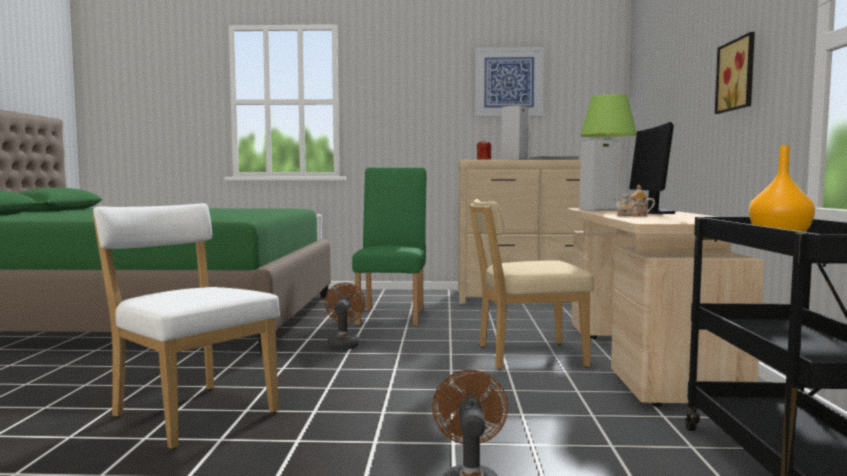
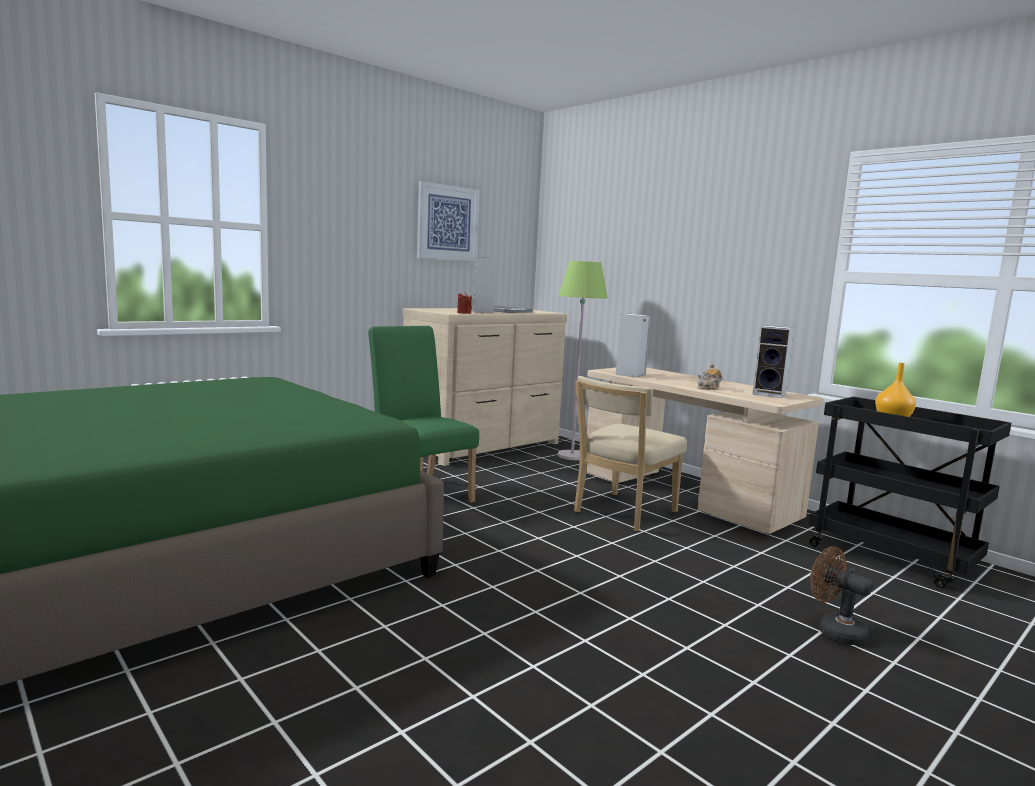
camera: 45 degrees left, 5 degrees up
white chair [93,203,280,449] -> none
brown fan [325,283,366,350] -> none
monitor [629,122,676,214] -> none
picture [715,32,755,114] -> none
none -> speaker [752,325,794,398]

